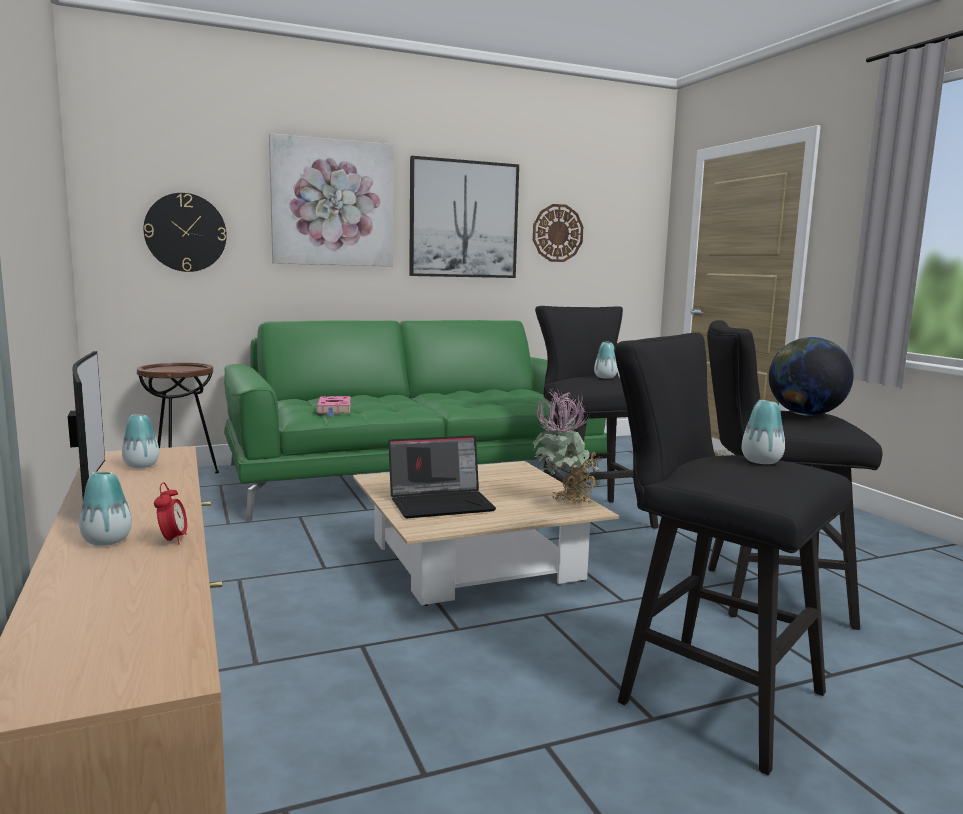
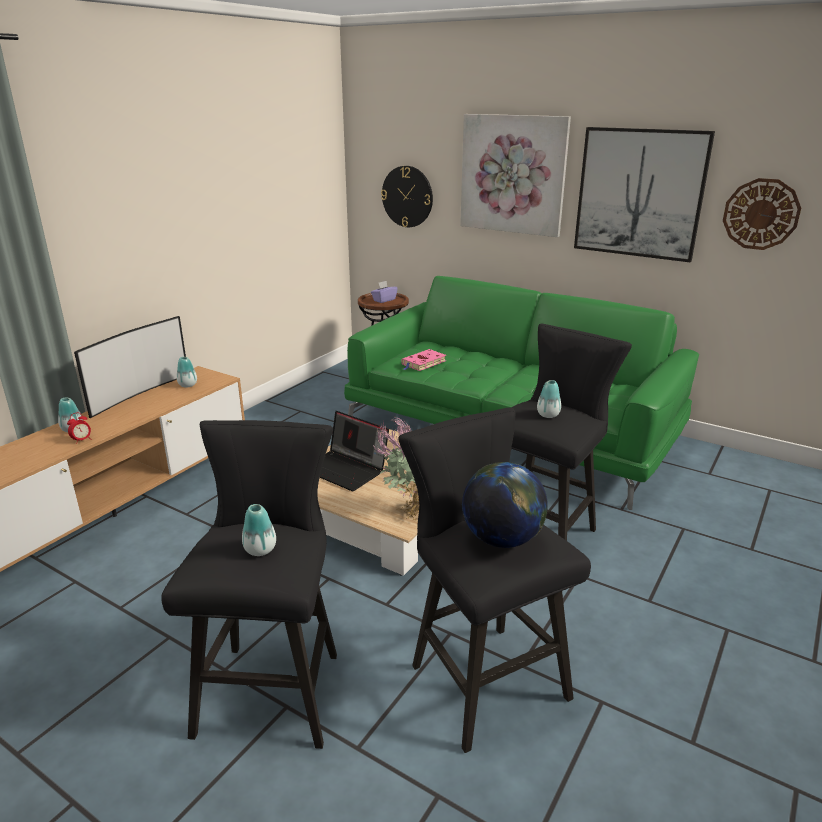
camera: 55 degrees right, 15 degrees up
none -> purple tissue box [371,281,398,303]

